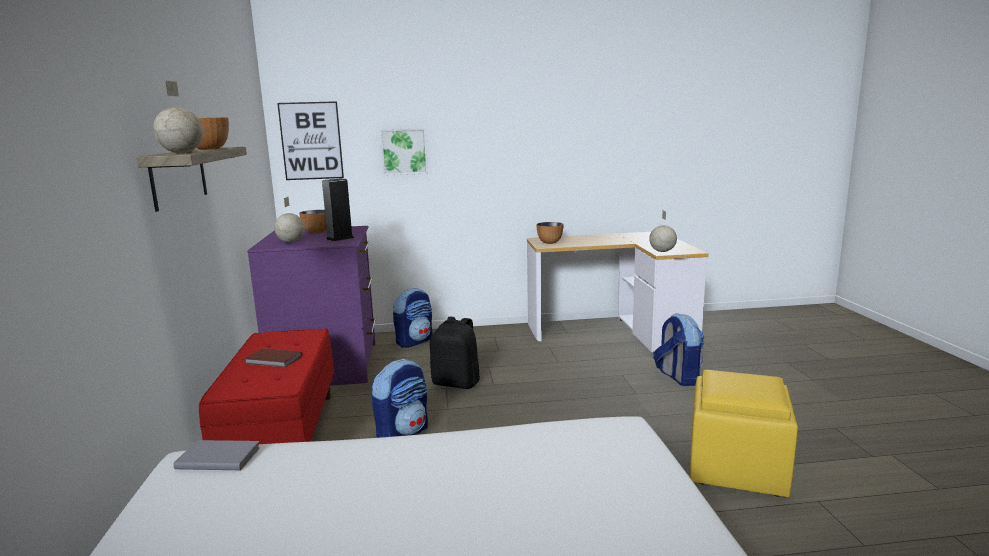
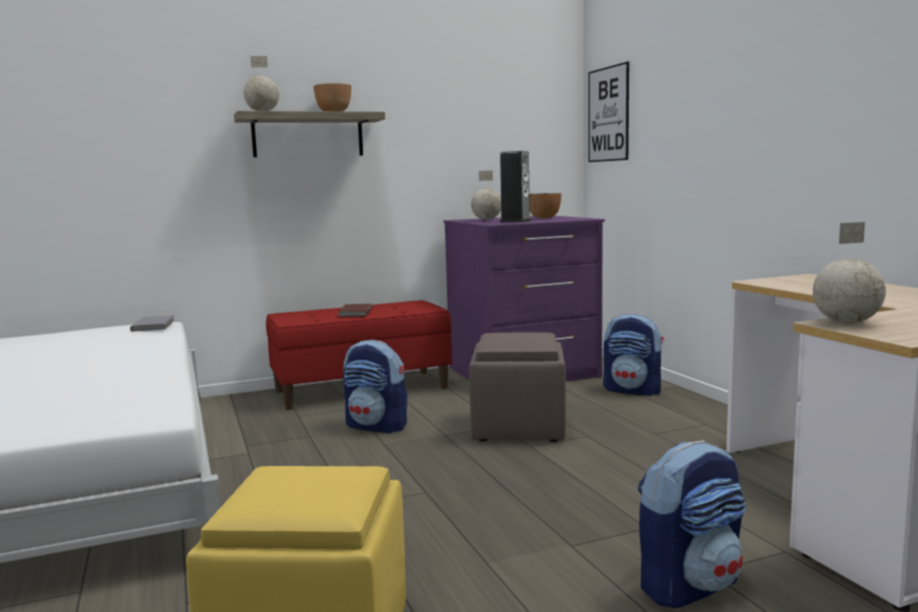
camera: 75 degrees right, 5 degrees down
picture [380,128,428,175] -> none
black backpack [430,317,480,389] -> brown ottoman [469,332,566,442]
bowl [536,222,563,244] -> none

